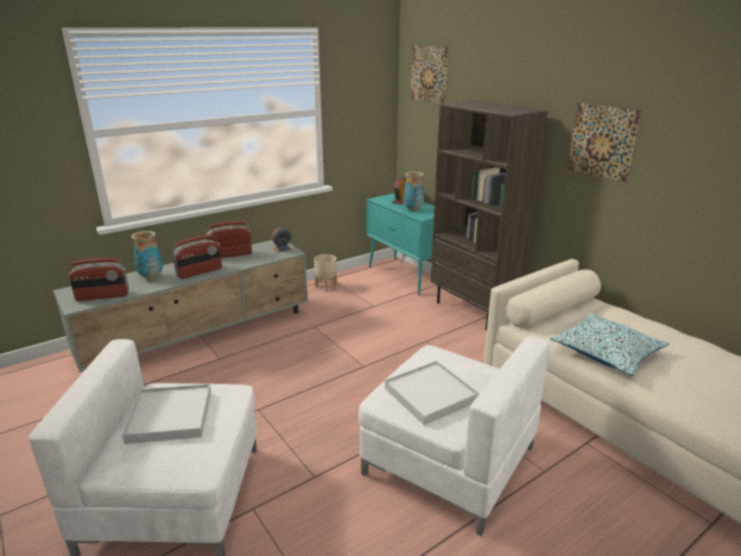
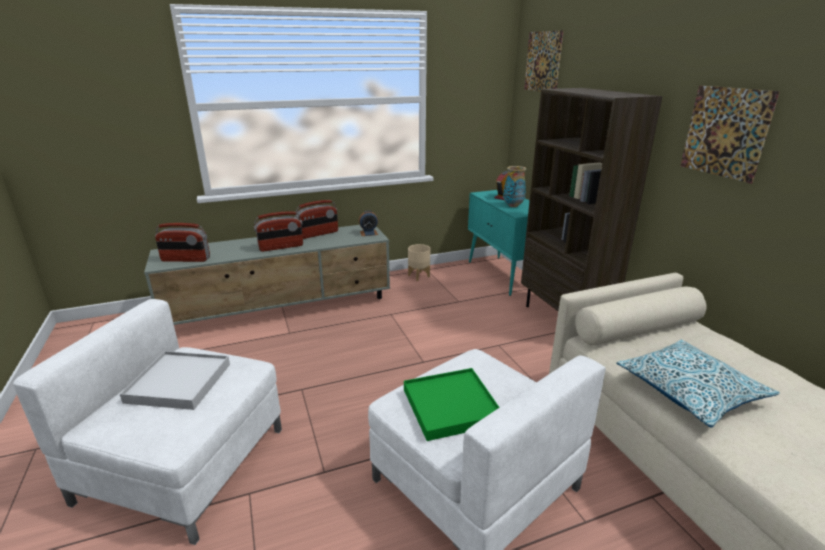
camera: 15 degrees right, 0 degrees up
vase [131,231,163,279] -> none
radio [206,221,252,258] -> radio turned 150 degrees clockwise [295,200,338,239]
white tray [385,361,479,425] -> green tray [404,368,500,441]

